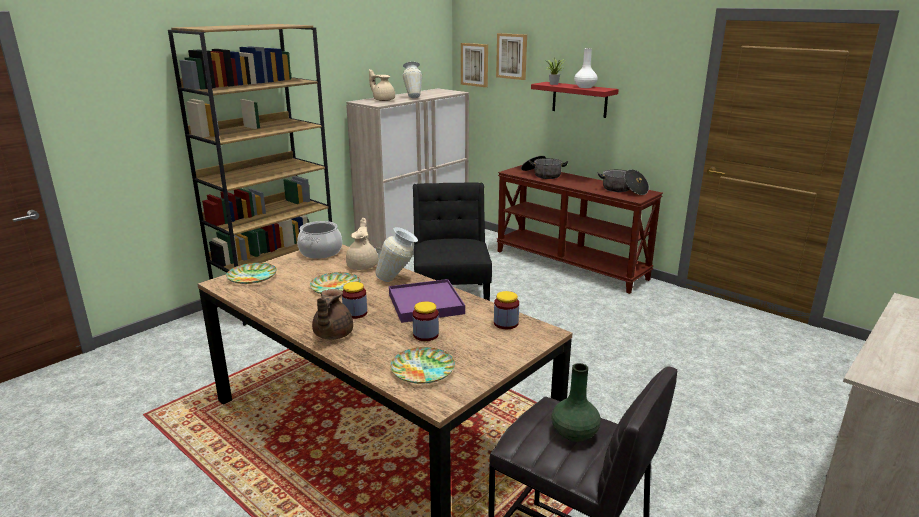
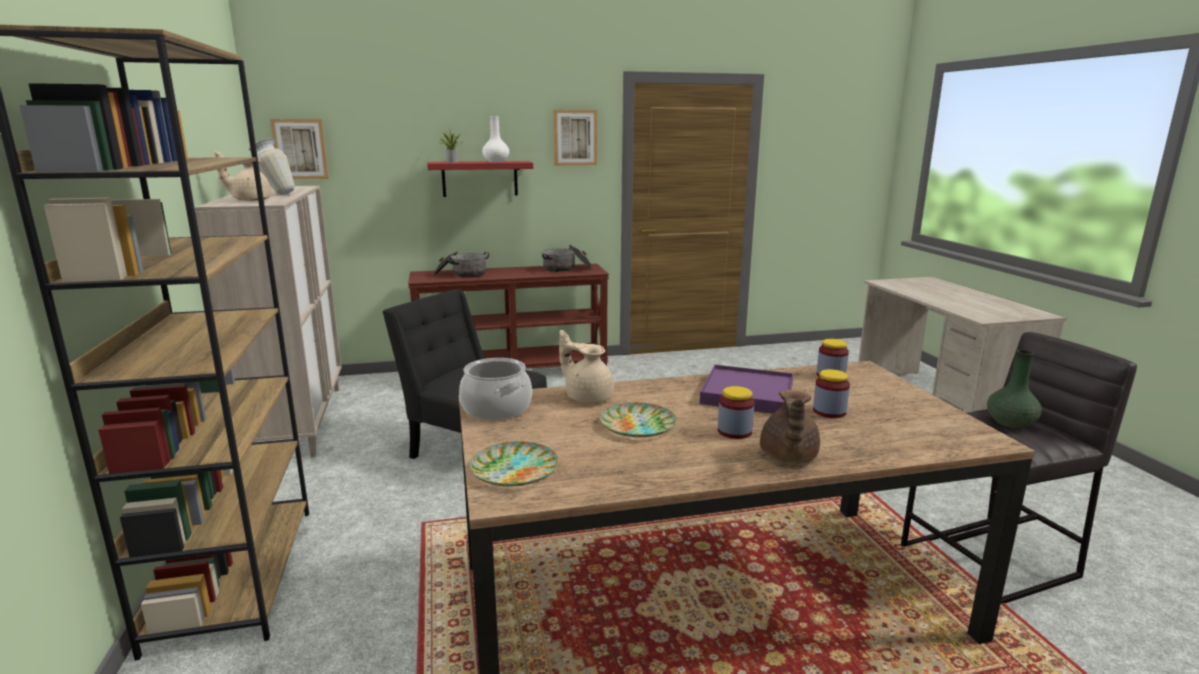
camera: 55 degrees left, 5 degrees down
brown teapot [312,289,353,339] -> brown teapot turned 60 degrees clockwise [760,390,820,463]
vase [375,227,418,282] -> none
plate [390,347,455,384] -> none
picture [496,33,527,80] -> picture moved to [553,110,597,166]

